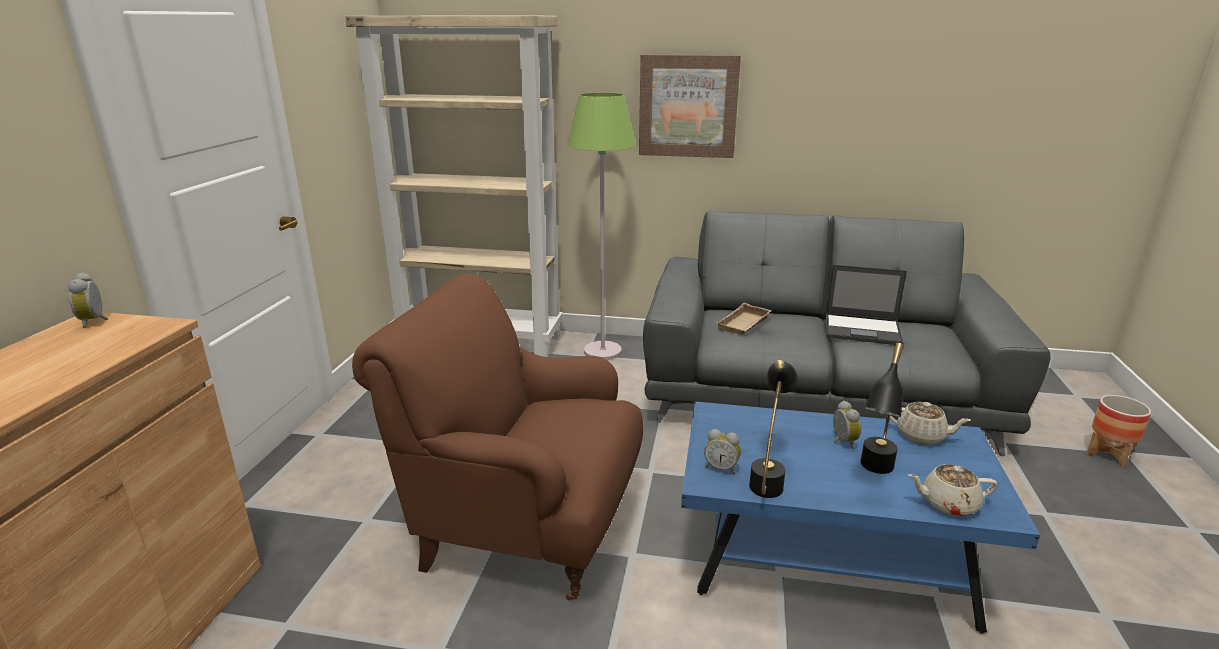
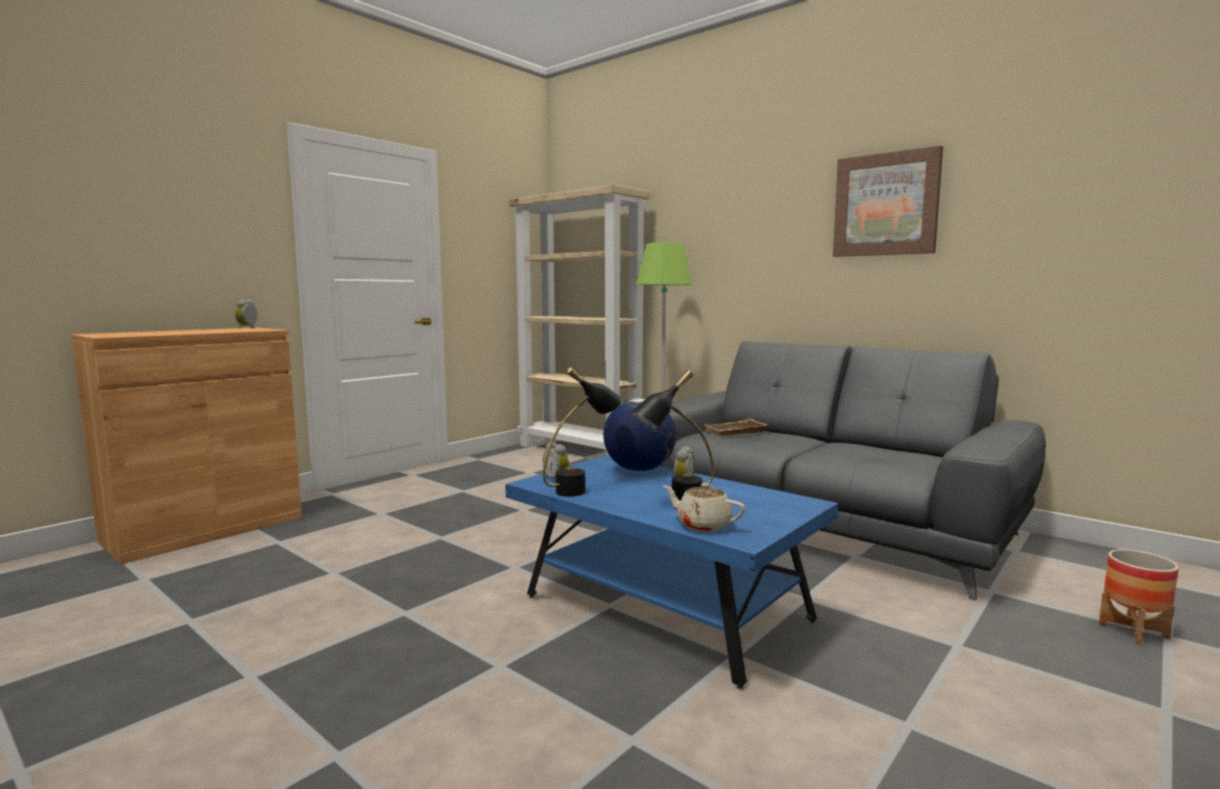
camera: 30 degrees right, 15 degrees down
brown armchair [352,274,643,601] -> none
picture [639,55,741,158] -> picture moved to [833,146,943,257]
laptop [826,265,907,345] -> none
beige teapot [890,402,971,445] -> none
none -> globe [603,398,676,471]

